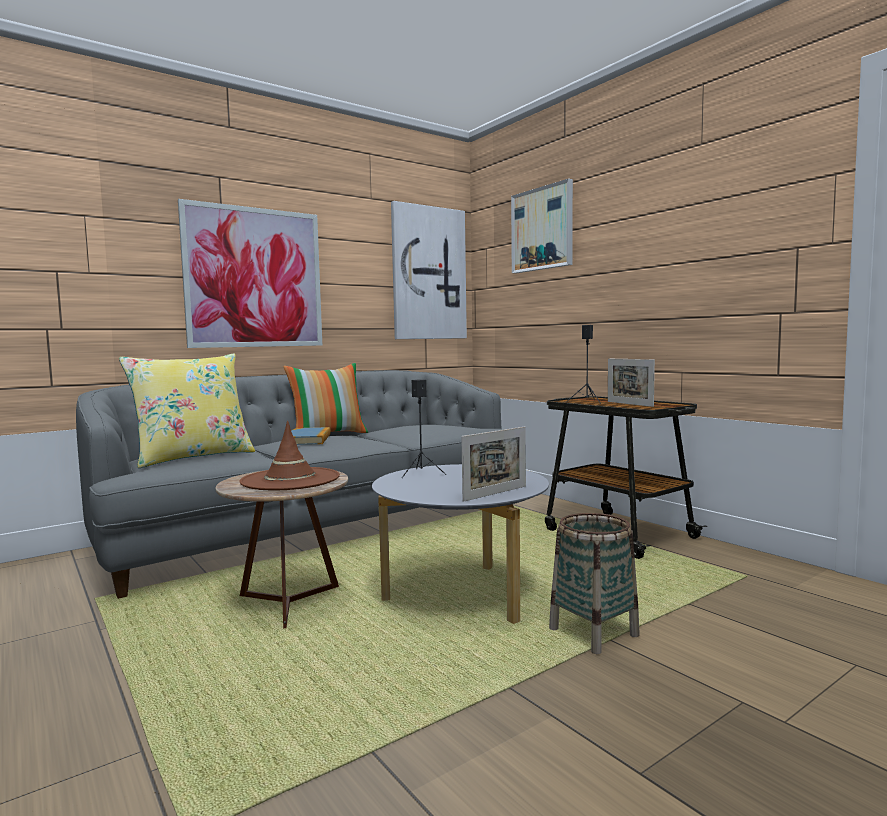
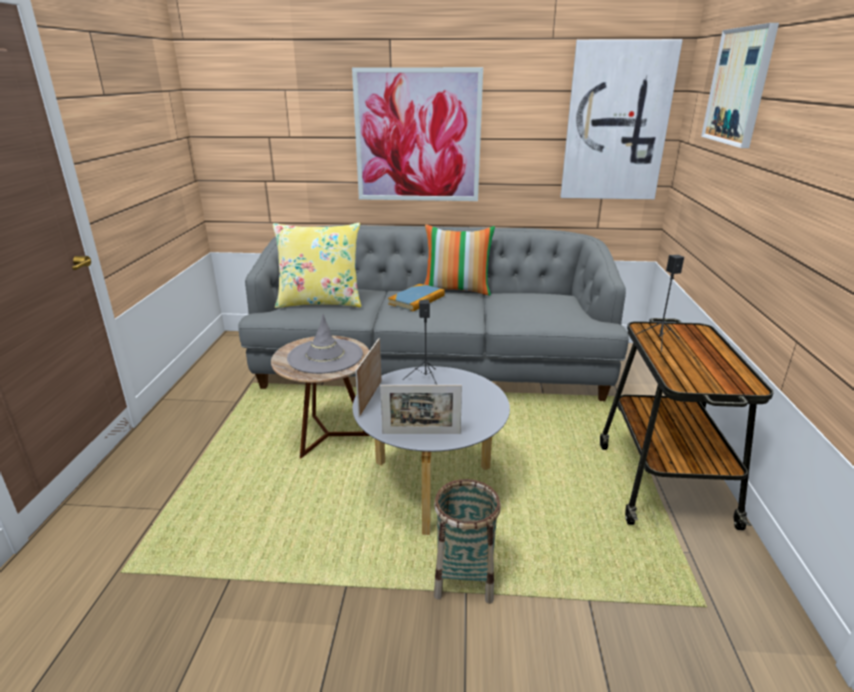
camera: 40 degrees right, 20 degrees up
brown hat [239,421,340,490] -> grey hat [287,314,363,374]
picture frame [608,359,655,407] -> picture frame moved to [355,338,382,417]

